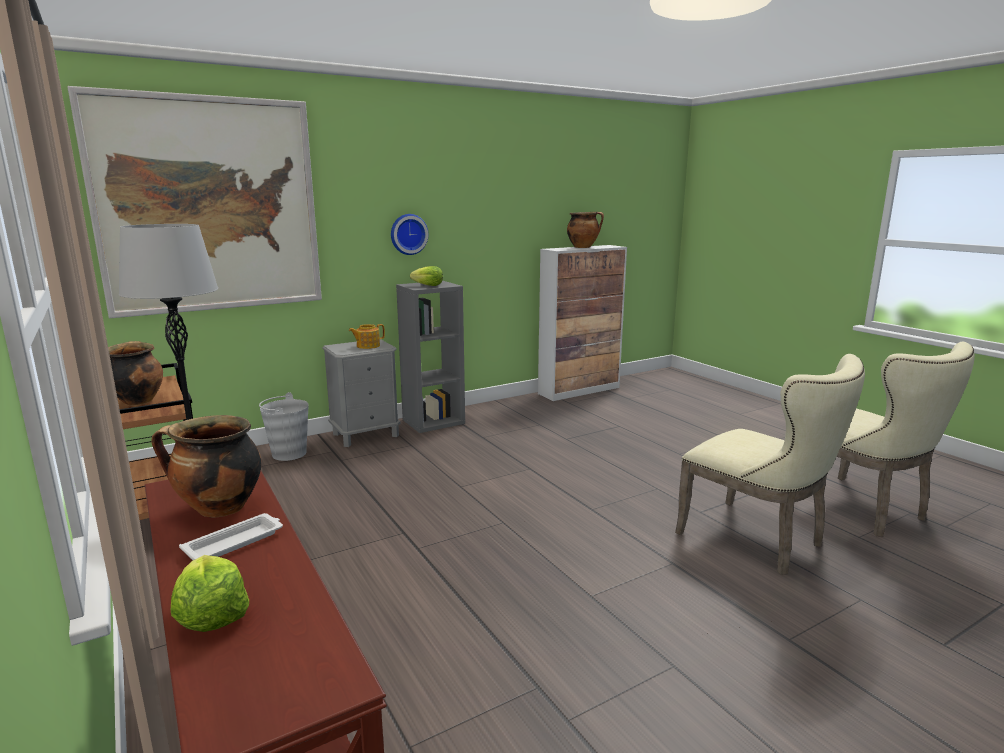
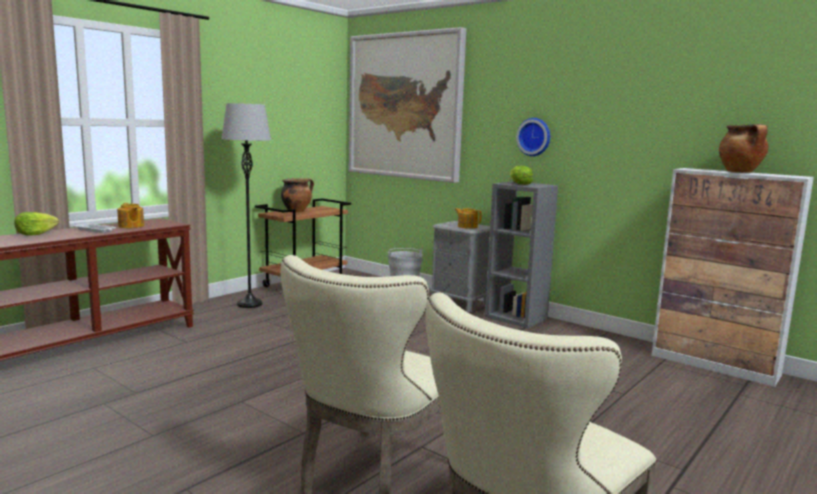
camera: 70 degrees right, 5 degrees down
cooking pot [152,415,261,518] -> teapot [117,203,144,228]

